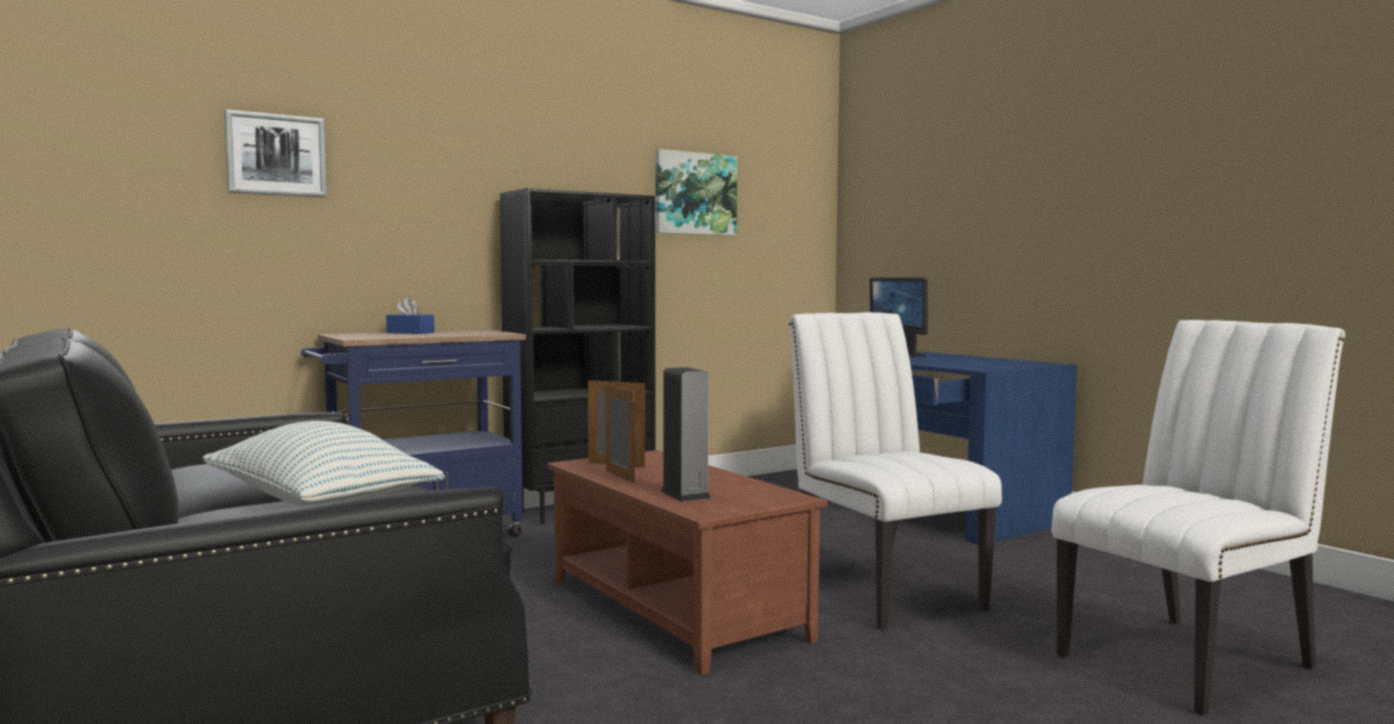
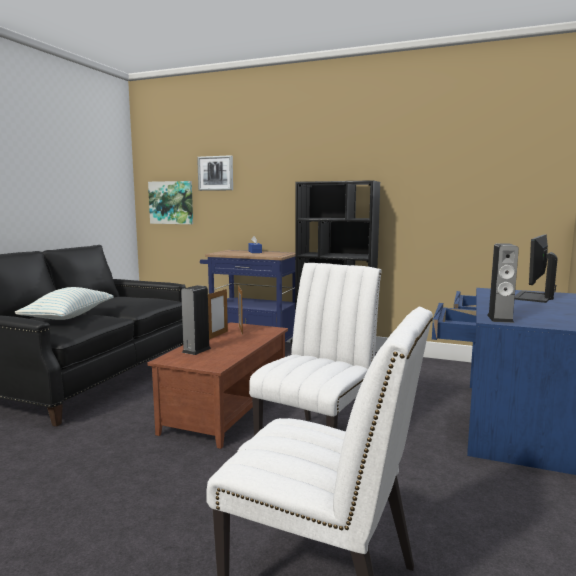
camera: 55 degrees right, 5 degrees up
picture [655,149,737,236] -> picture moved to [148,181,193,224]
none -> speaker [487,243,519,323]

